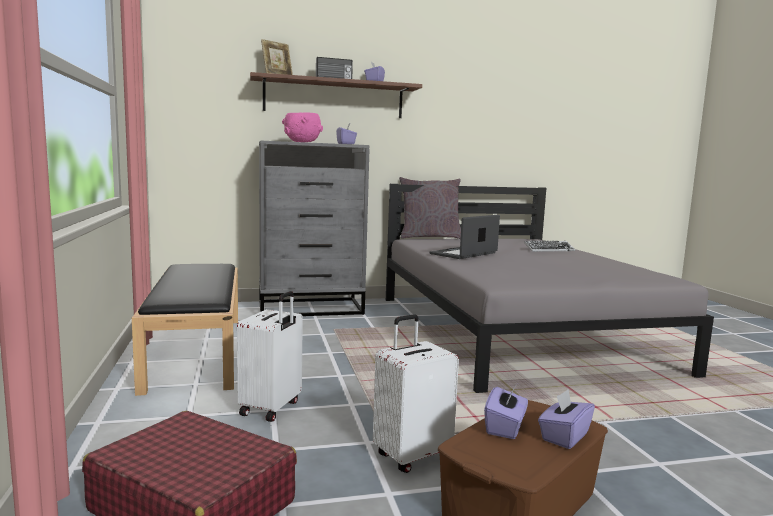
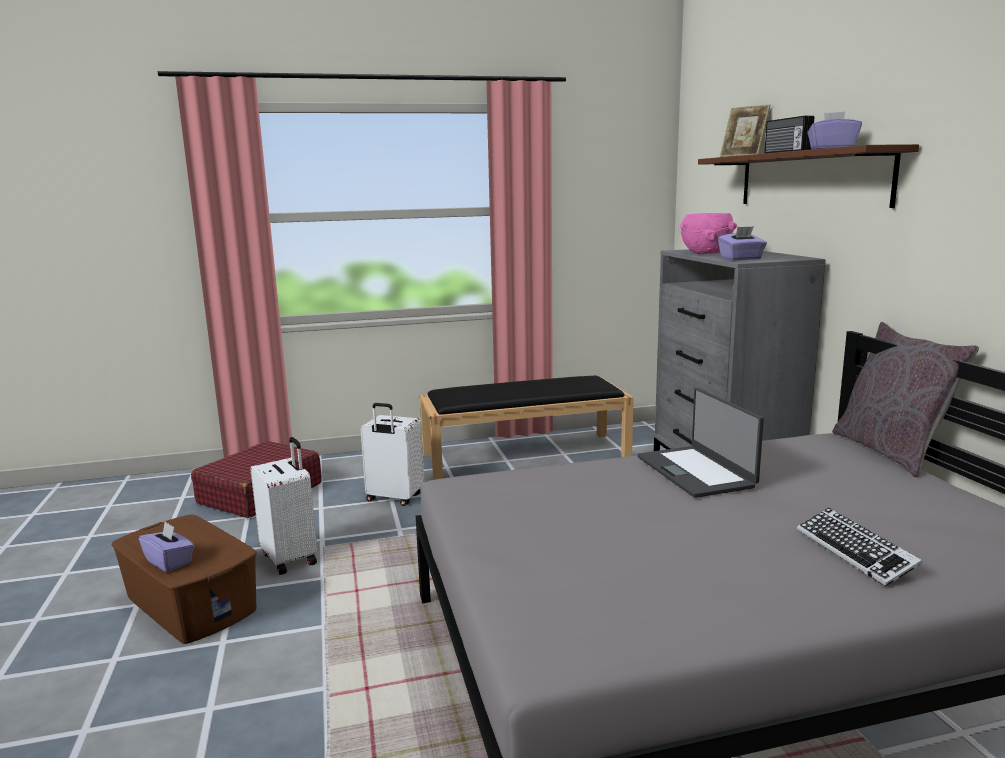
camera: 90 degrees right, 5 degrees up
laptop [429,215,500,259] -> laptop turned 150 degrees counterclockwise [637,388,764,498]
purple tissue box [484,384,528,439] -> none

